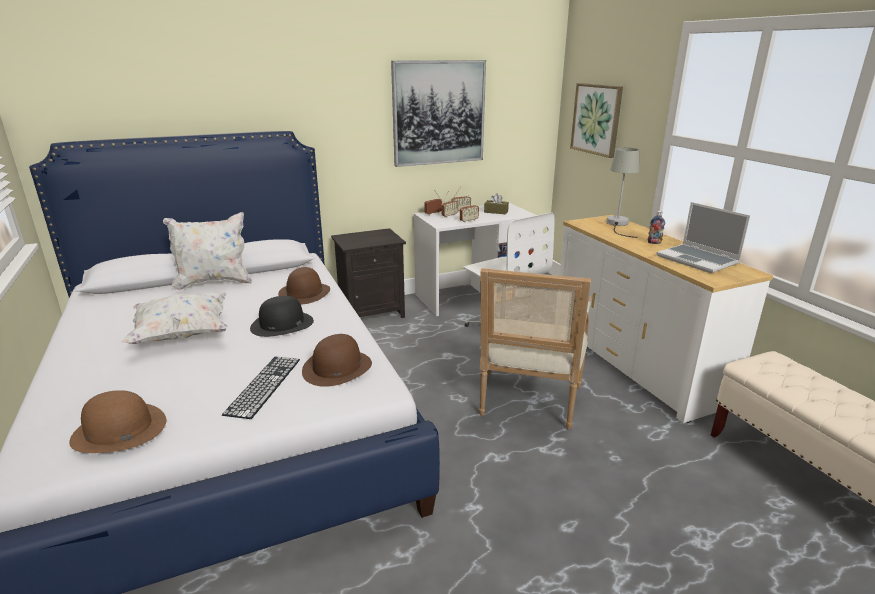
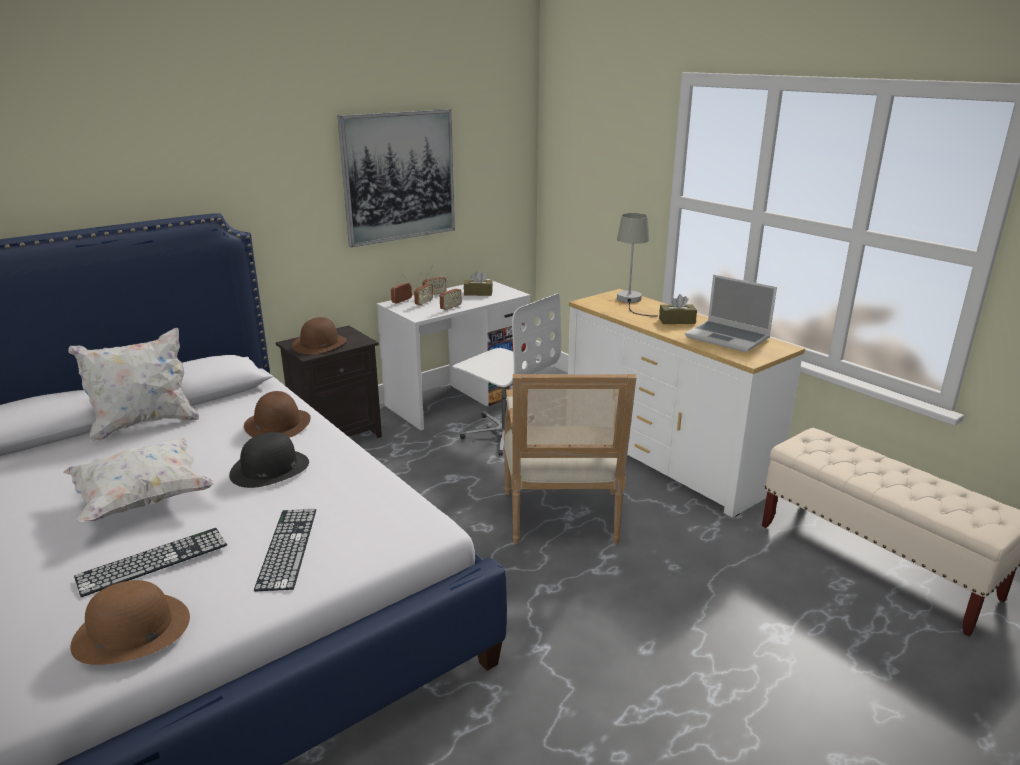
camera: 15 degrees left, 0 degrees up
brown hat [302,334,372,387] -> brown hat moved to [292,317,347,354]
picture [570,83,623,158] -> none
bottle [648,211,665,244] -> brown tissue box [659,294,697,324]
none -> keyboard [74,528,227,597]

